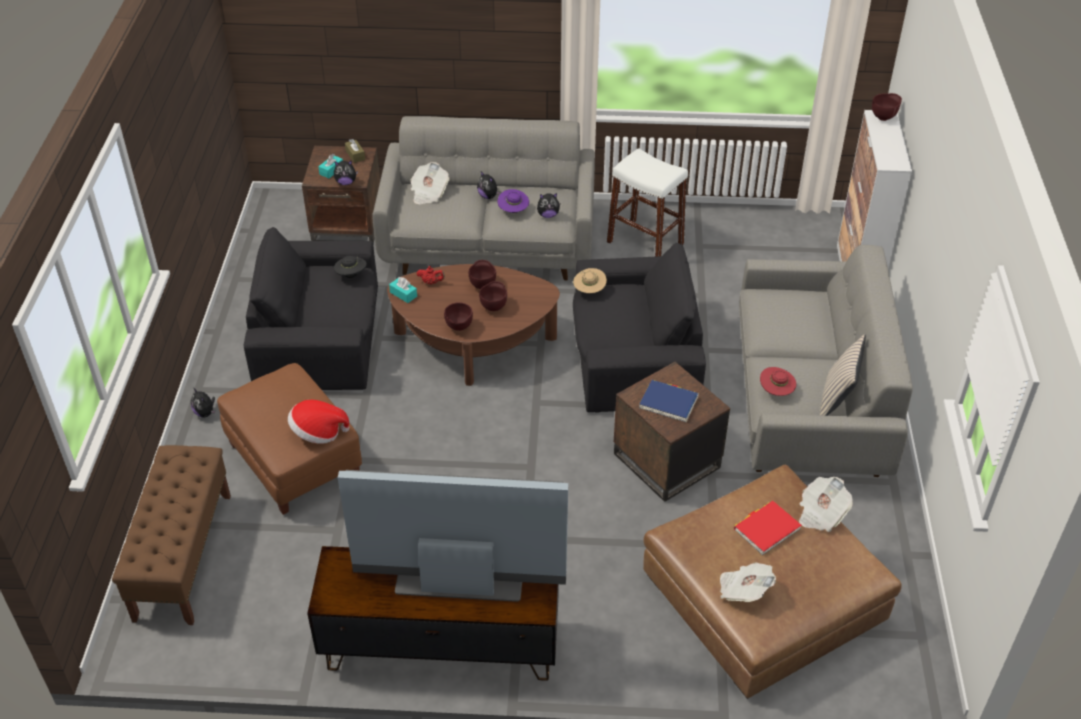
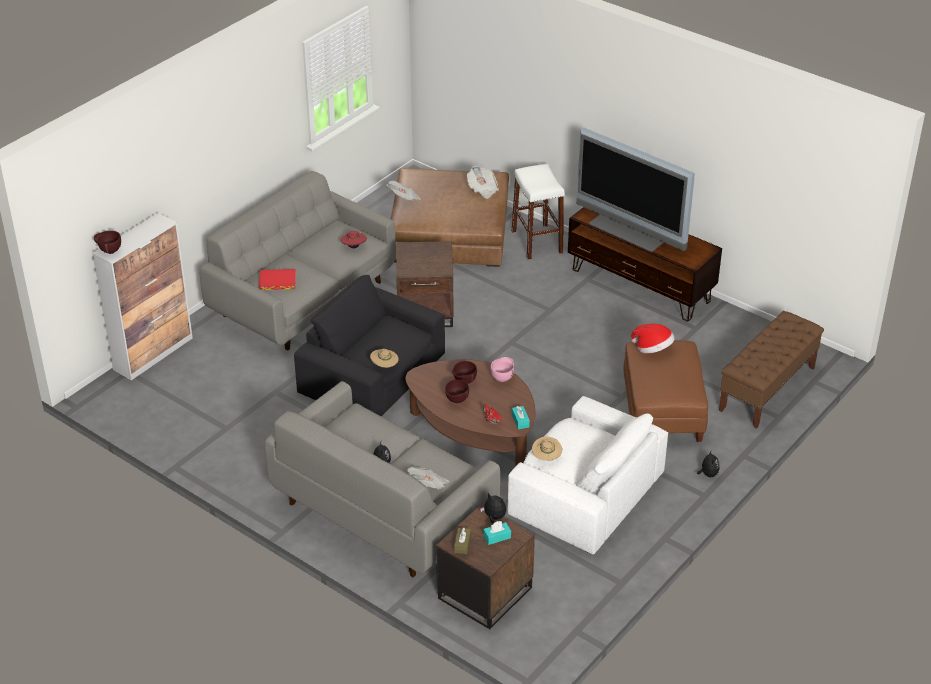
camera: 145 degrees left, 5 degrees down
black armchair [244,227,378,390] -> white armchair [508,396,668,555]
black hat [334,255,367,278] -> beige hat [532,436,562,461]
brown bowl [444,302,473,331] -> pink bowl [490,357,514,382]
purple hat [498,189,529,213] -> none
plush toy [537,193,561,218] -> none
white stool [607,148,688,257] -> white stool moved to [511,164,565,259]
blue book [639,380,698,422] -> none
red book [734,501,802,555] -> red book moved to [259,269,296,290]
beige pillow [820,334,866,416] -> none

